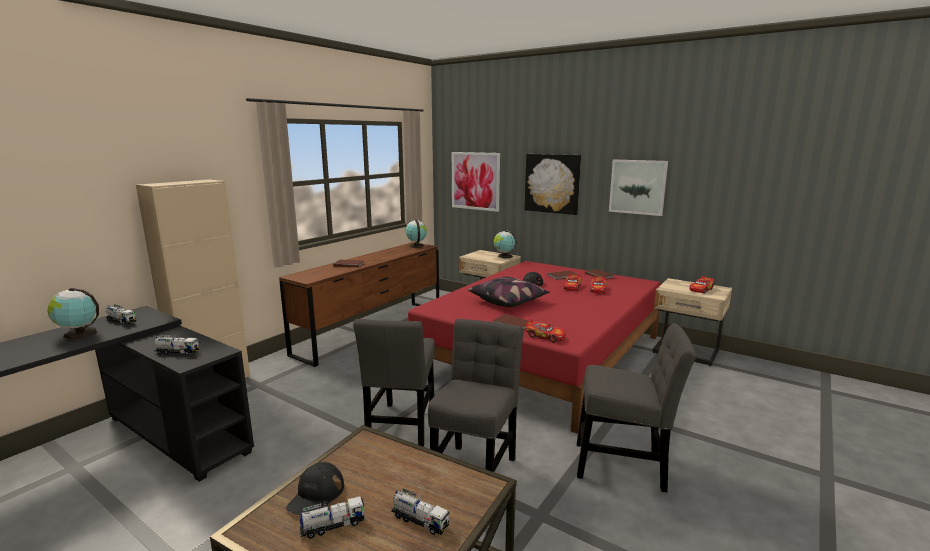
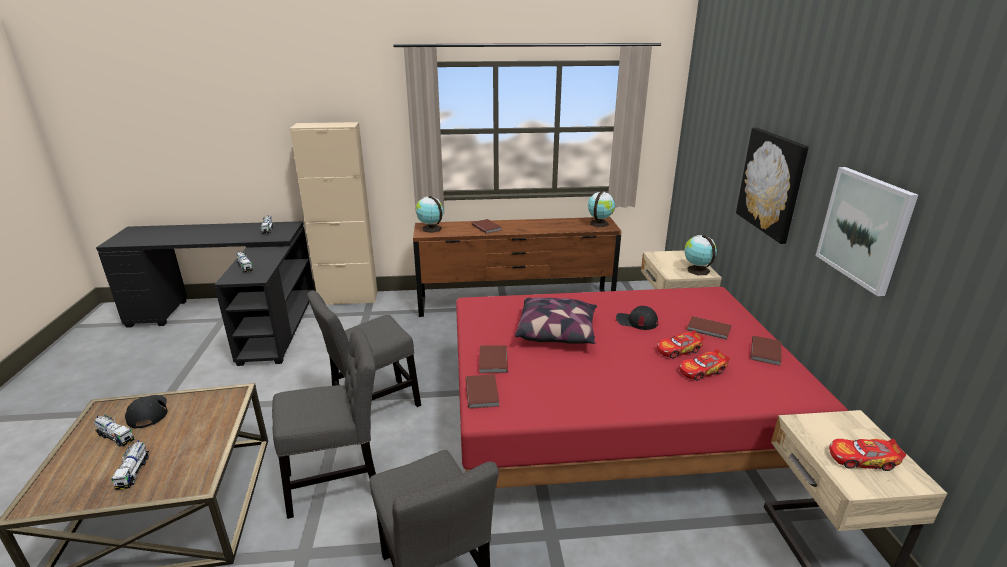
camera: 50 degrees right, 10 degrees up
globe [47,288,99,340] -> globe moved to [416,196,444,233]
black cap [286,462,344,515] -> black cap turned 90 degrees clockwise [125,395,168,429]
picture [452,152,500,212] -> none
toy car [525,319,566,342] -> brown book [466,374,499,409]

